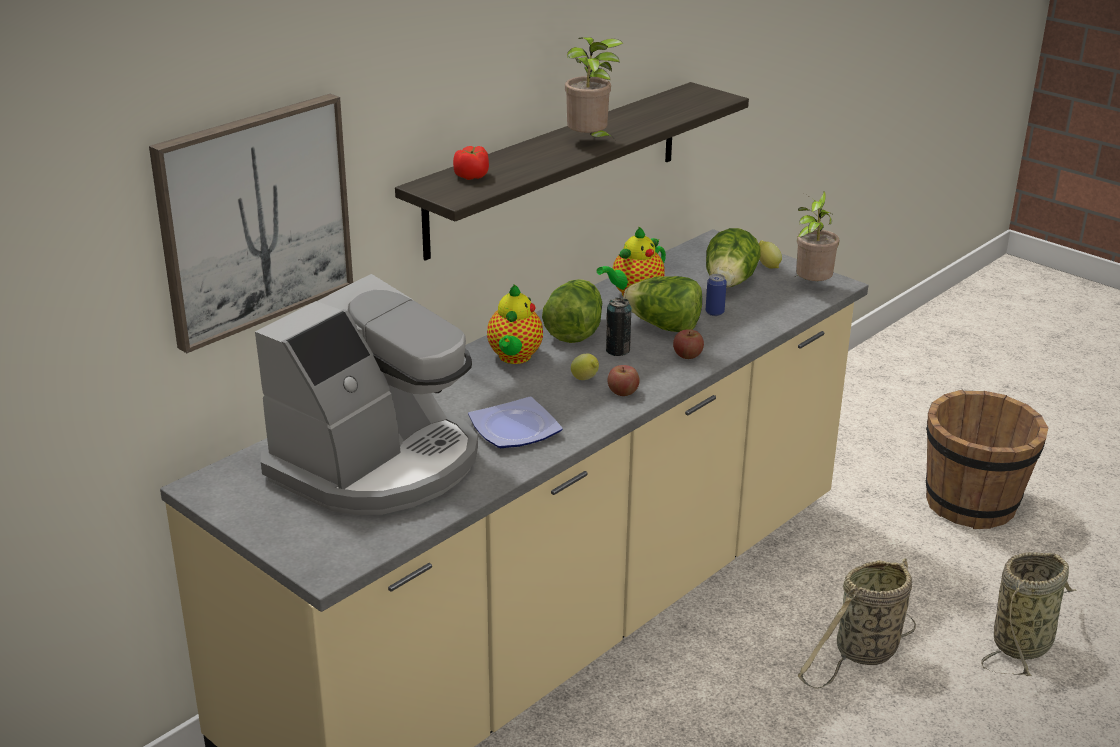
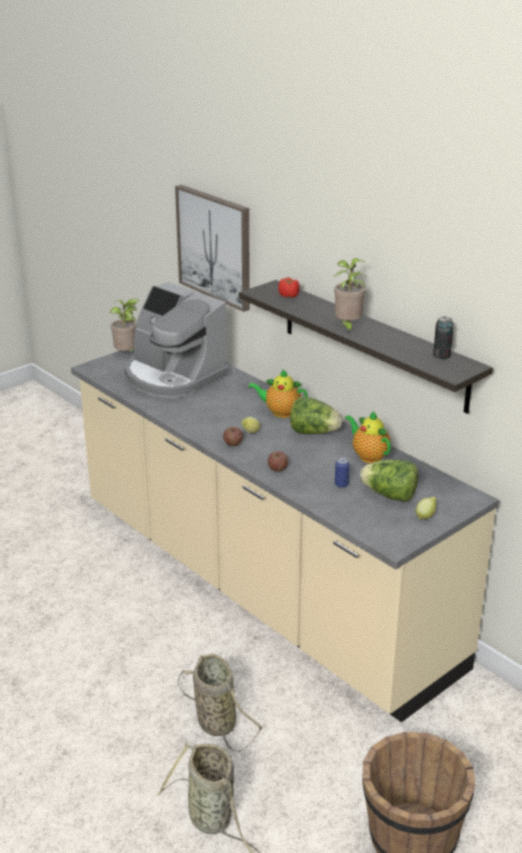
camera: 95 degrees right, 0 degrees up
plate [468,397,563,448] -> none
can [606,298,632,356] -> can moved to [433,316,454,359]
lettuce [623,276,702,332] -> none
potted plant [794,191,839,281] -> potted plant moved to [110,298,139,351]

